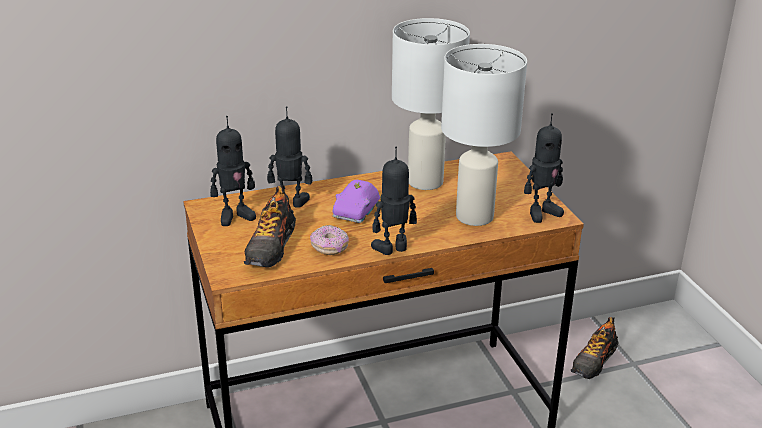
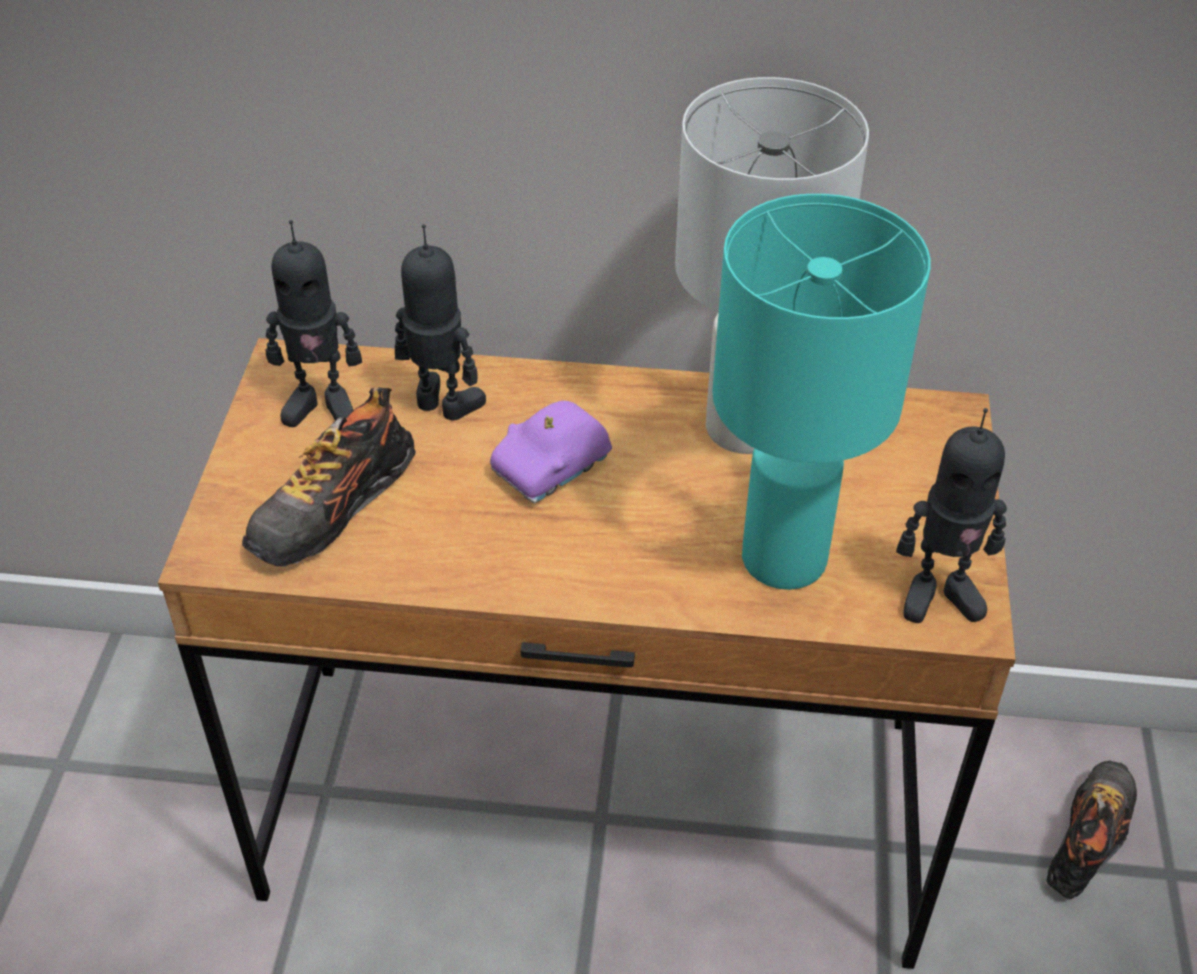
camera: 25 degrees right, 15 degrees up
donut [310,225,349,255] -> none
toy robot [371,147,417,255] -> none
white table lamp [441,44,527,226] -> turquoise table lamp [712,194,931,590]
shoe [571,317,619,379] -> shoe turned 150 degrees clockwise [1046,760,1137,899]

